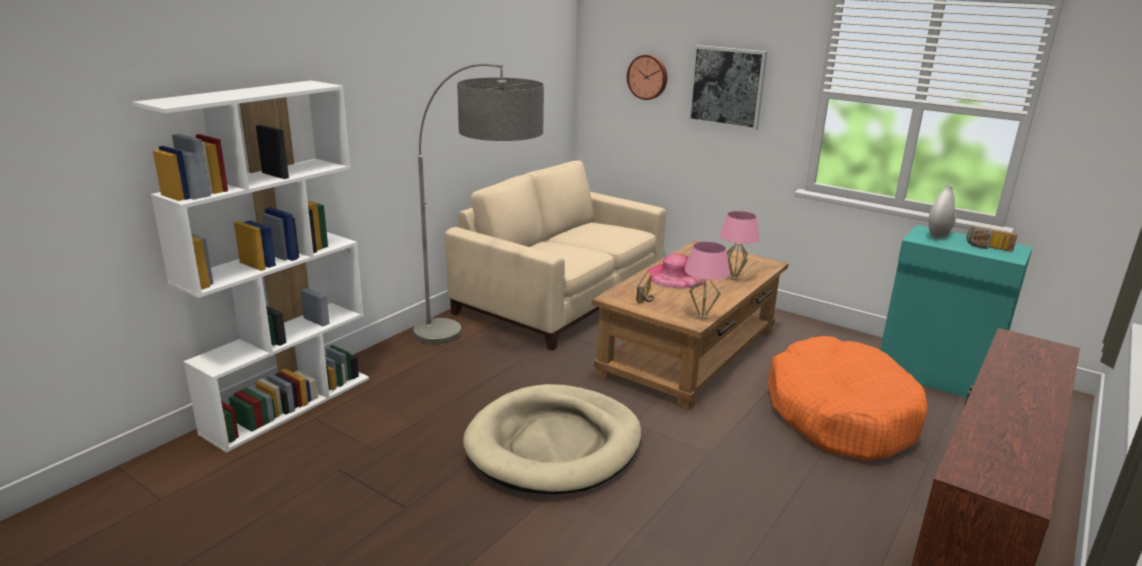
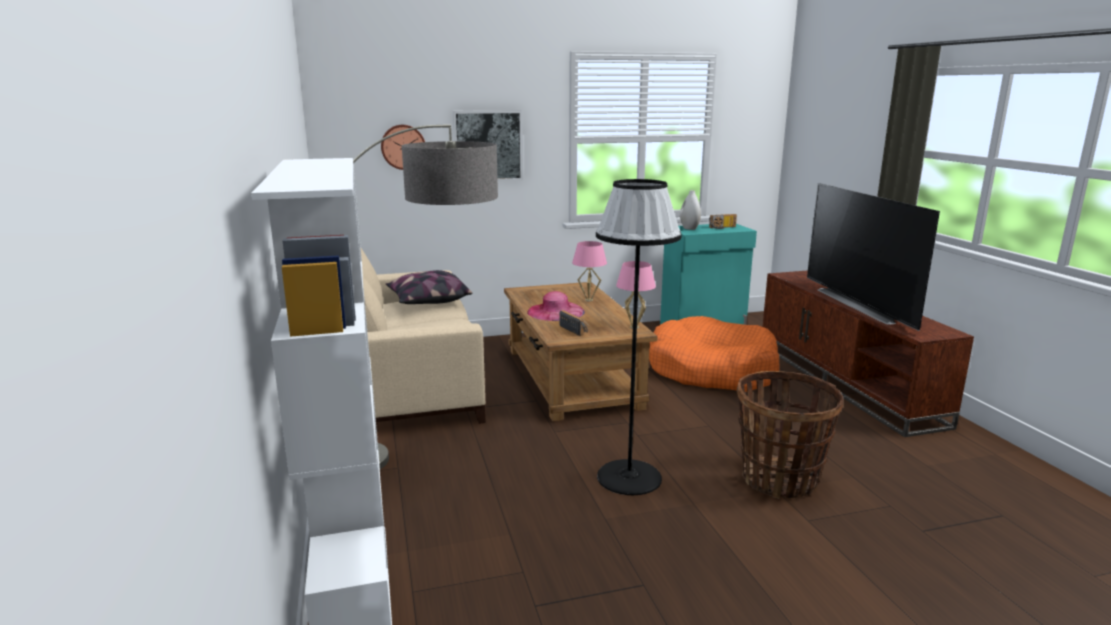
camera: 50 degrees left, 5 degrees down
beige dog bed [463,384,642,495] -> black floor lamp [596,179,682,495]
none -> pillow [386,270,472,304]
none -> basket [737,371,844,499]
none -> television [807,183,940,331]

